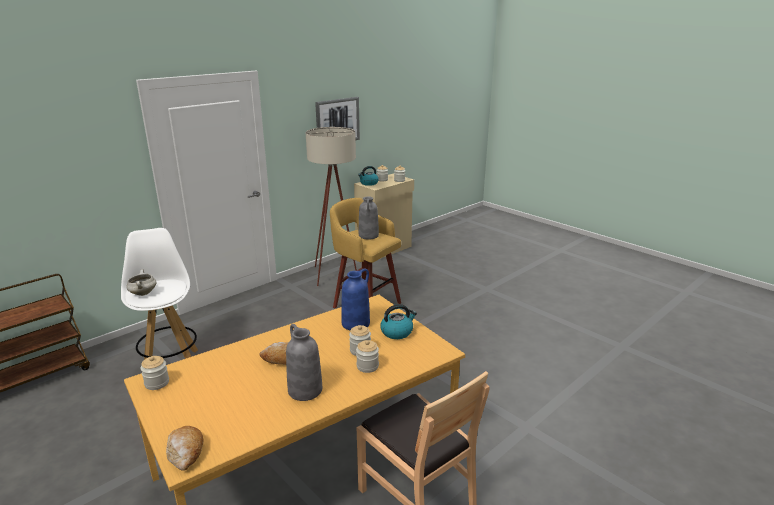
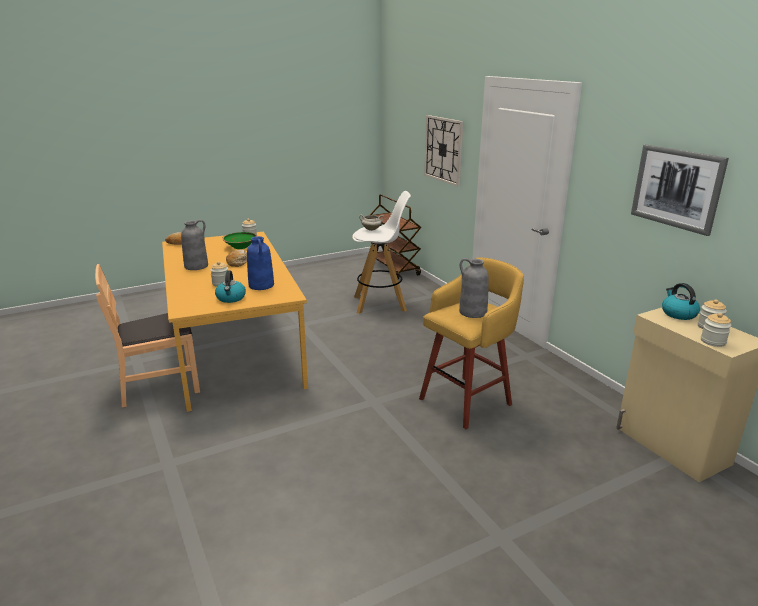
camera: 105 degrees right, 0 degrees up
beige floor lamp [306,127,357,286] -> none
jar [356,340,379,373] -> none
none -> green bowl [222,232,257,249]
none -> wall clock [424,115,464,187]

